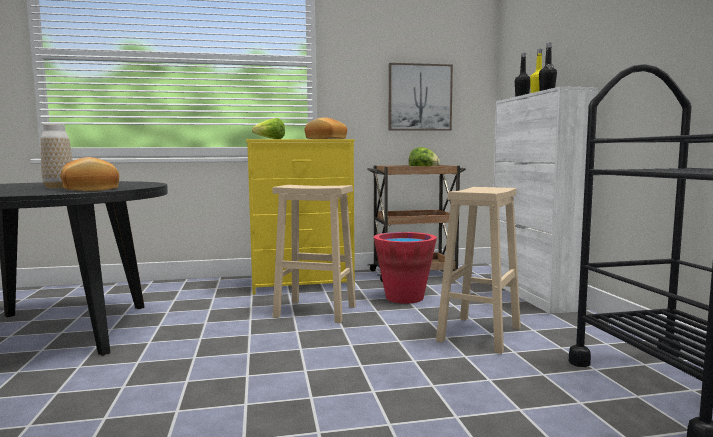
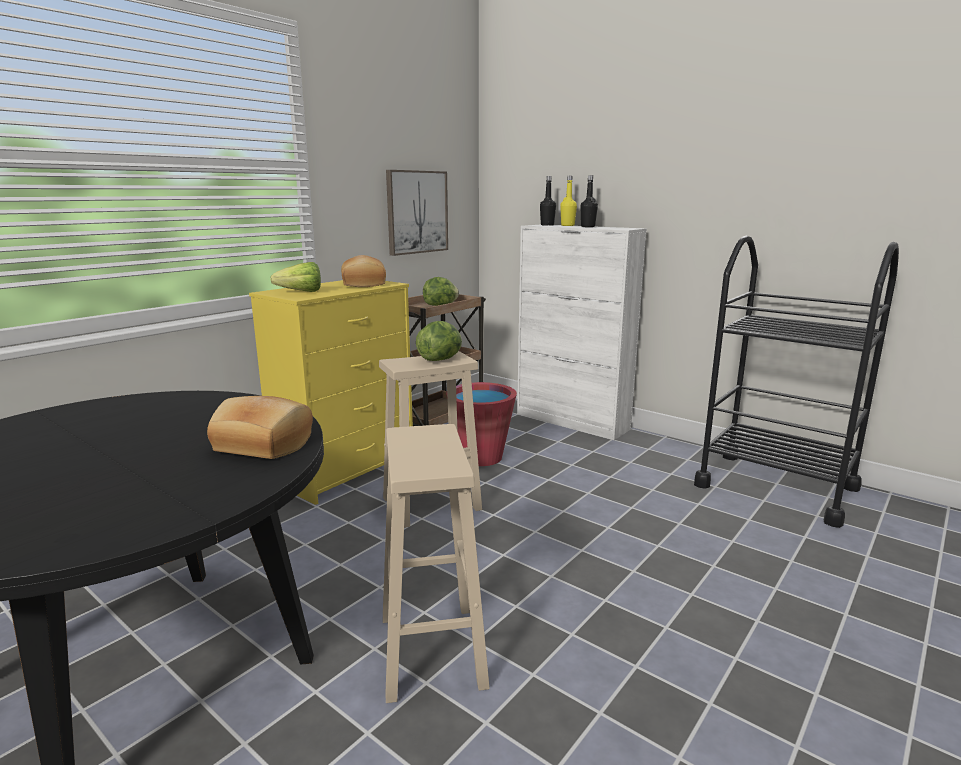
camera: 40 degrees left, 10 degrees up
vase [41,124,72,189] -> none
beige stool [436,187,521,354] -> beige stool moved to [383,424,490,703]
none -> lettuce [416,321,462,361]

